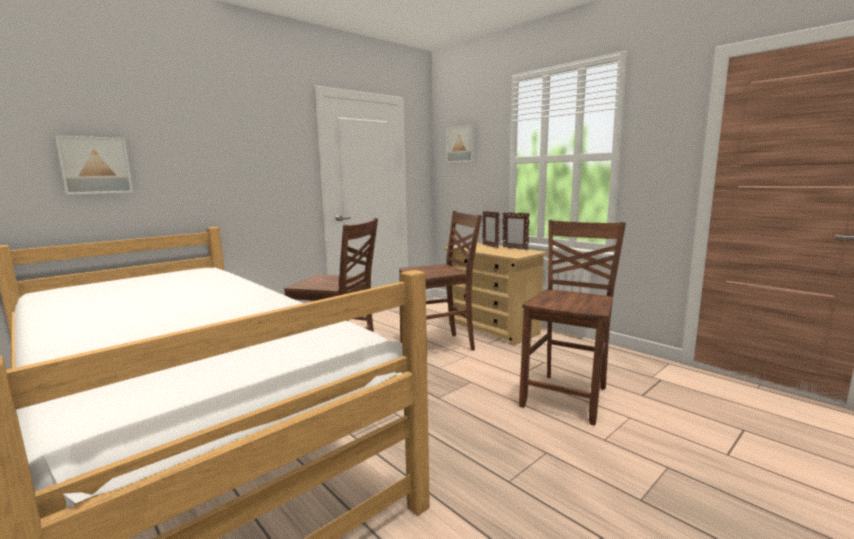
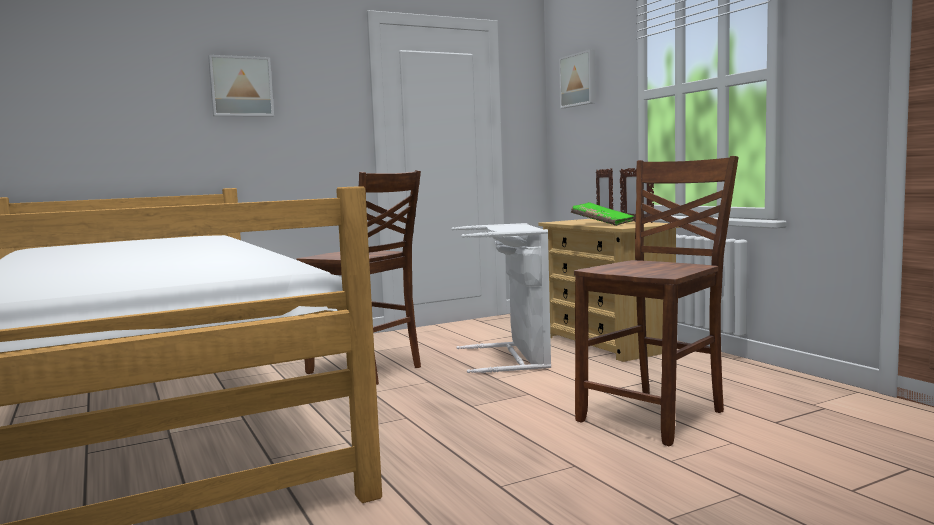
camera: 15 degrees right, 5 degrees down
picture [55,135,133,195] -> picture moved to [208,55,274,117]
brown chair [399,211,482,351] -> white laundry basket [452,223,551,373]
none -> green book [571,202,634,226]

